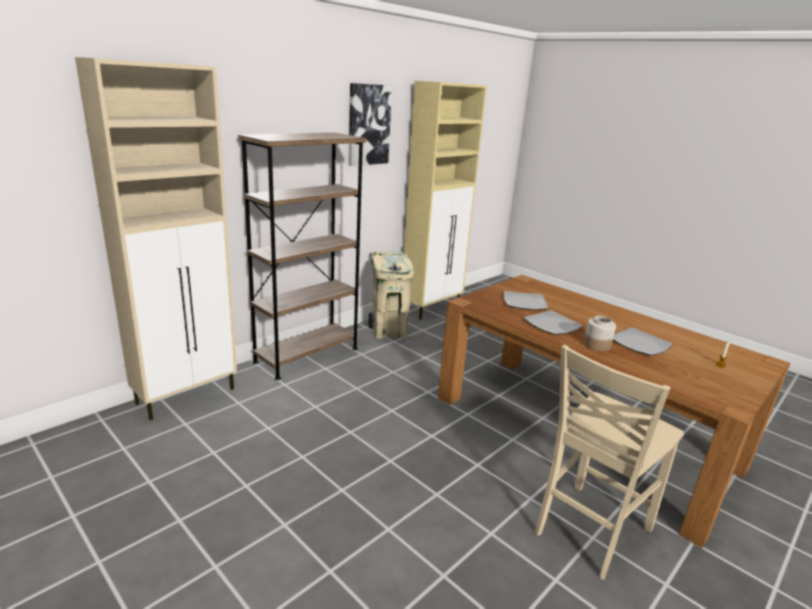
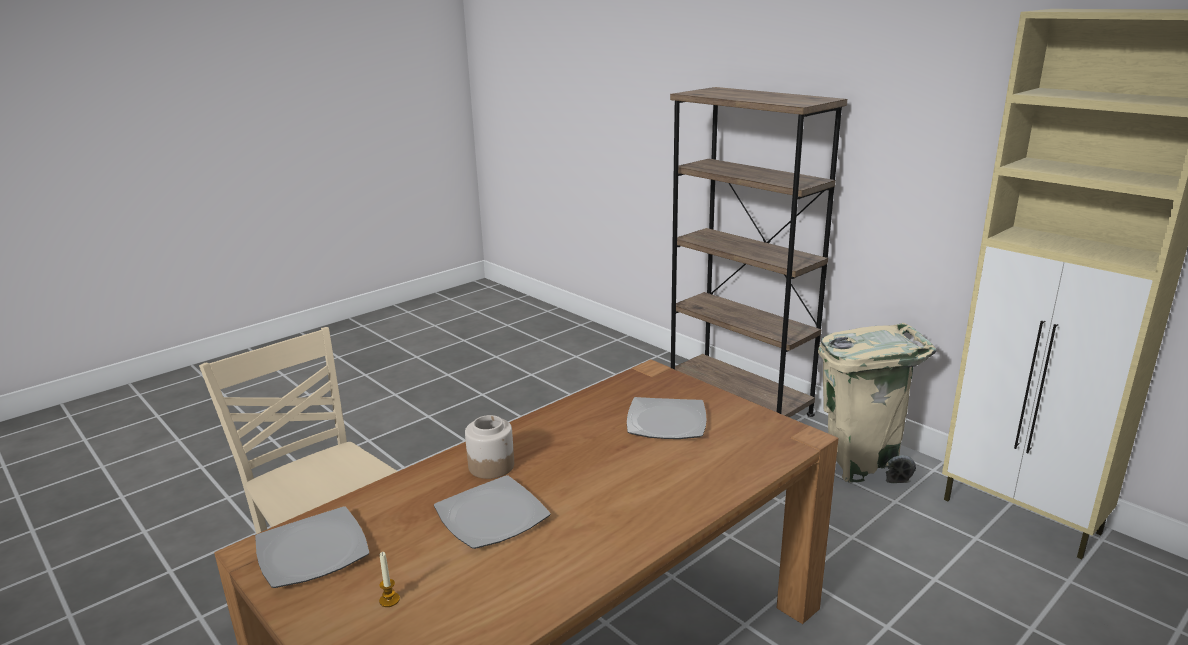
camera: 95 degrees right, 0 degrees up
beige cabinet [75,57,237,420] -> none
picture [348,83,392,166] -> none
plate [524,310,583,335] -> plate moved to [255,506,369,588]

